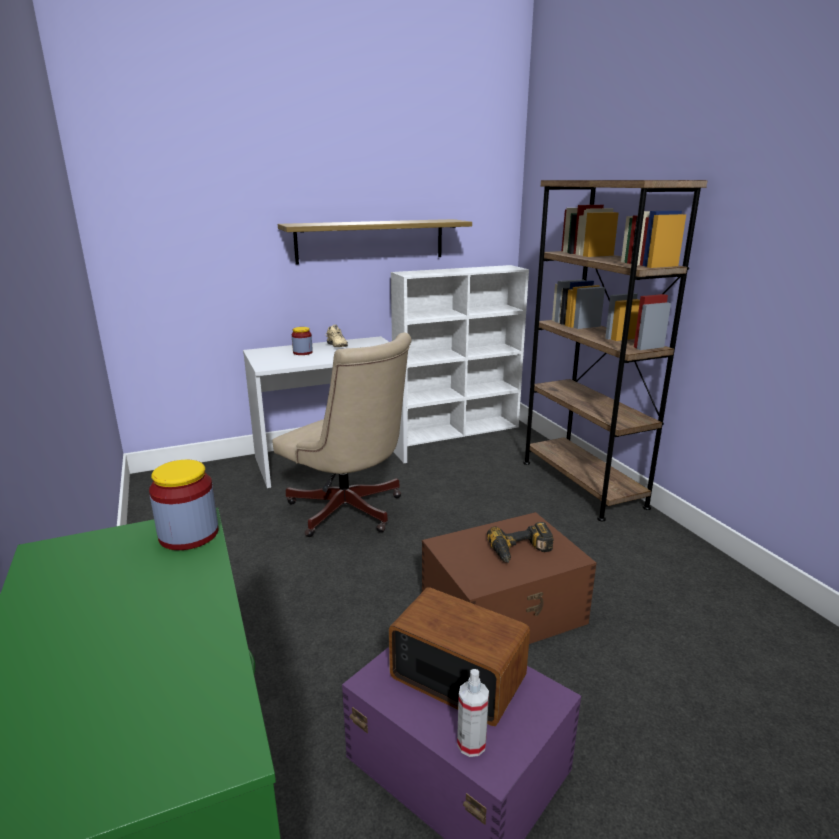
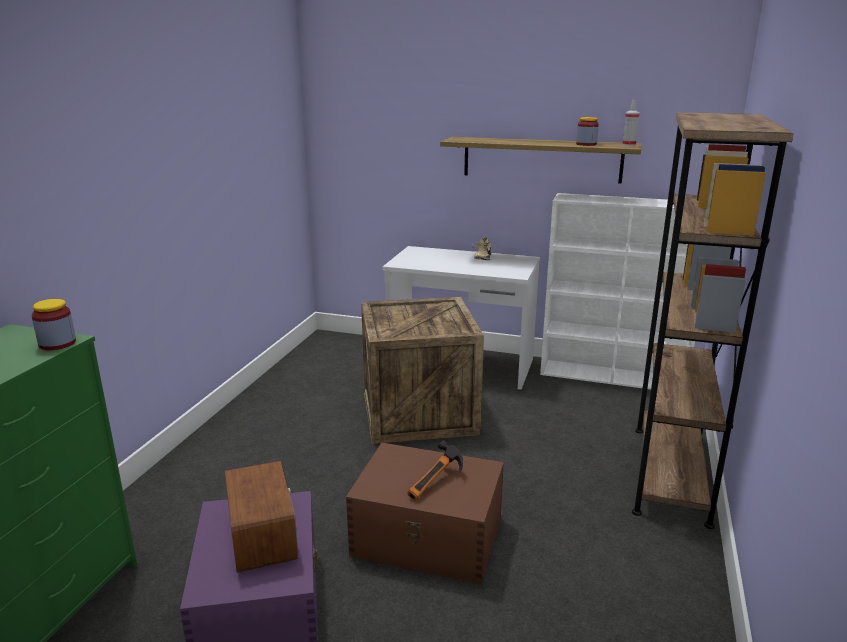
camera: 40 degrees right, 0 degrees up
beige office chair [272,333,412,537] -> crate [361,297,484,444]
jar [292,327,313,355] -> jar moved to [576,117,599,146]
spray bottle [457,669,489,757] -> spray bottle moved to [622,100,640,146]
power drill [487,522,554,563] -> hammer [407,440,463,500]

